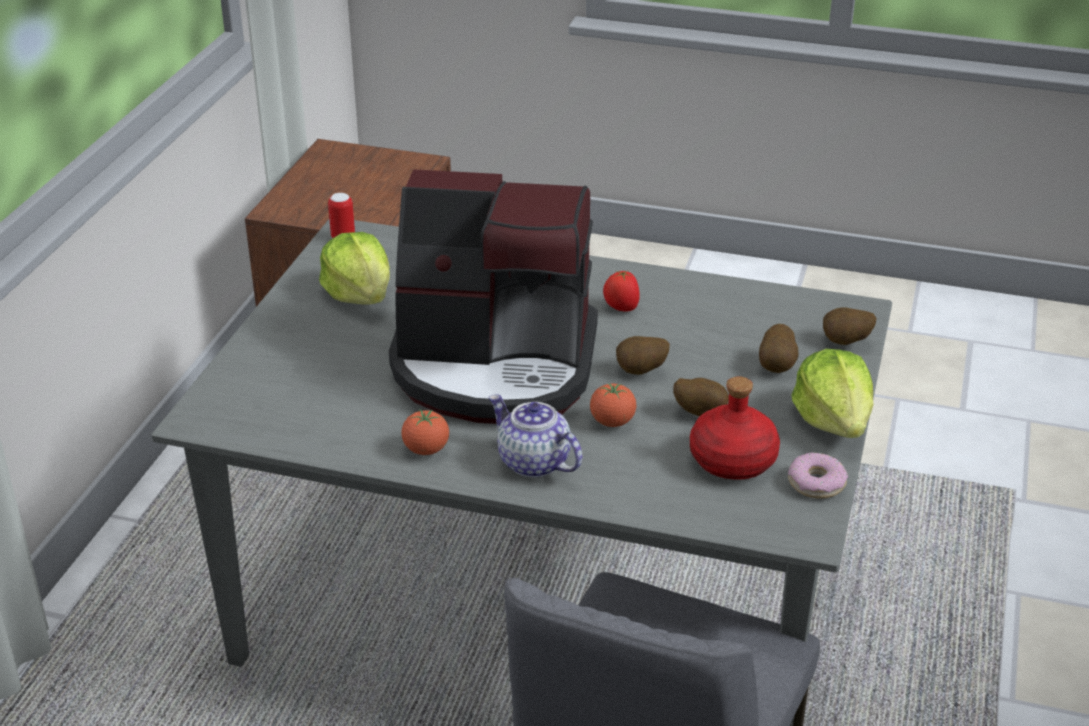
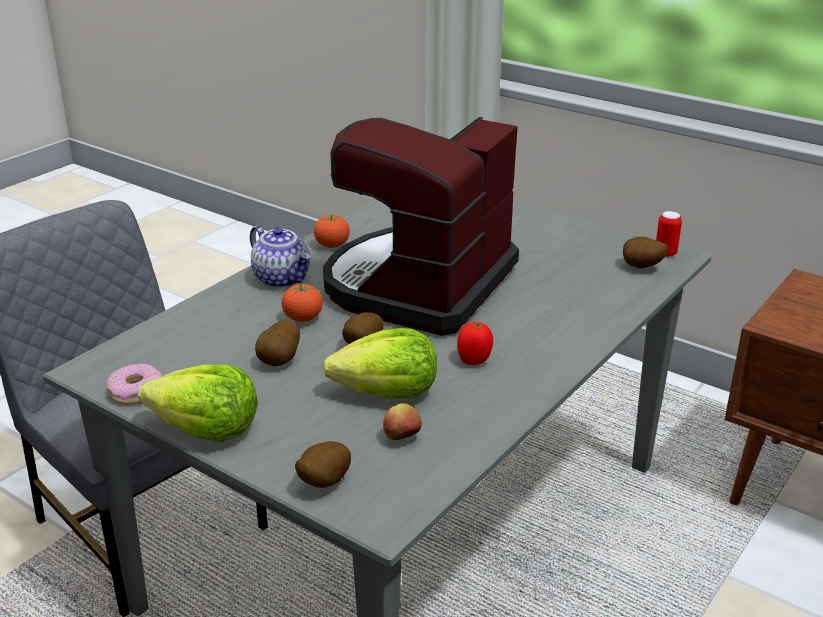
camera: 110 degrees right, 5 degrees down
lettuce [319,232,390,304] -> lettuce moved to [323,328,437,399]
teapot [489,395,582,478] -> teapot turned 75 degrees clockwise [250,225,310,288]
red bottle [690,376,780,480] -> none
potato [759,324,798,373] -> potato moved to [623,236,668,269]
none -> apple [383,403,422,440]

